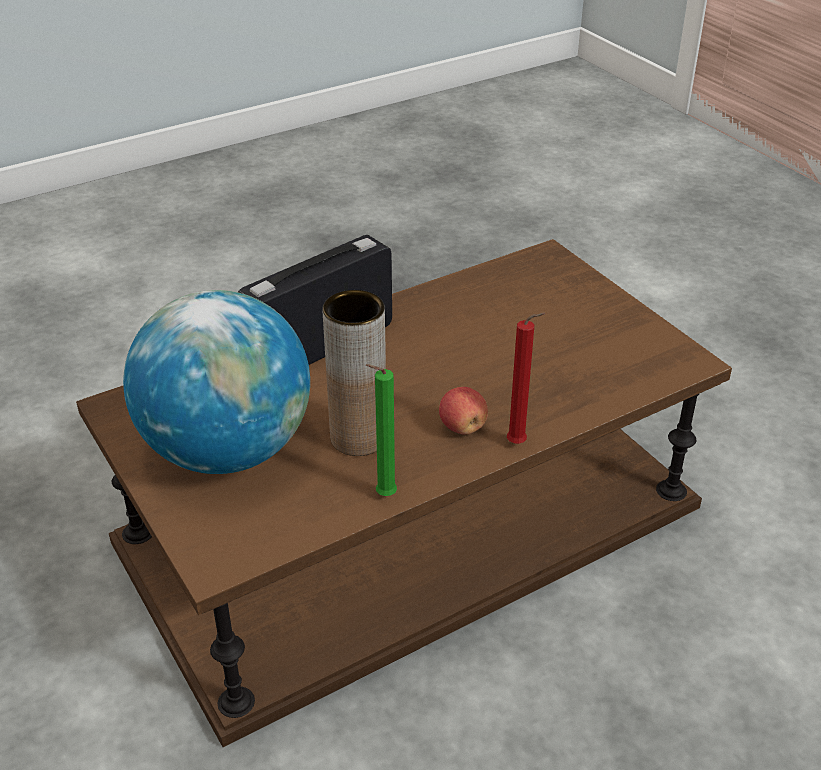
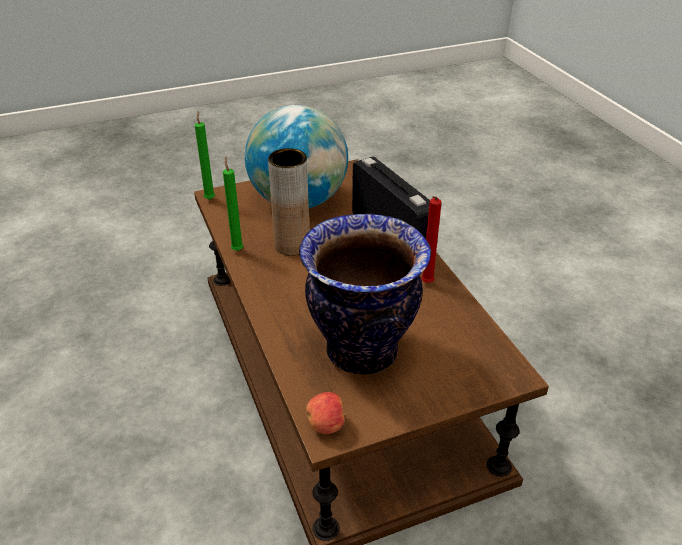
camera: 100 degrees right, 0 degrees up
apple [439,387,488,435] -> apple moved to [306,392,346,434]
red candle [507,313,546,444] -> red candle moved to [421,196,442,283]
none -> green candle [195,111,215,200]
none -> vase [299,214,431,375]

